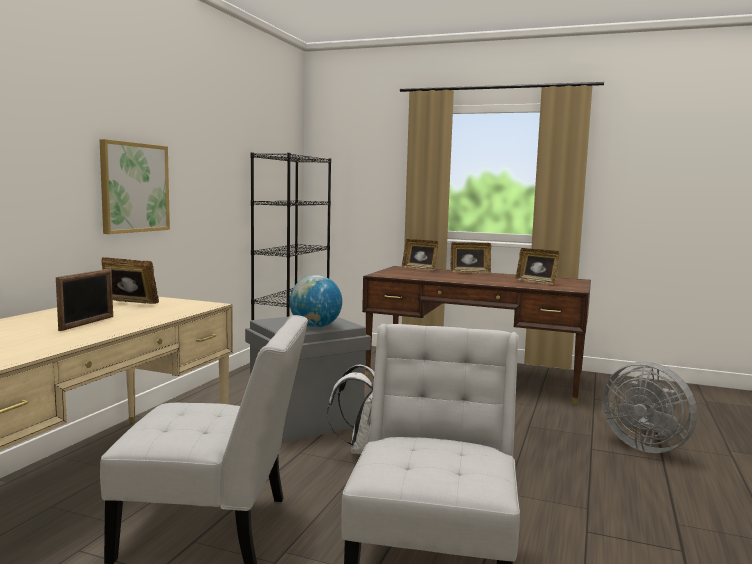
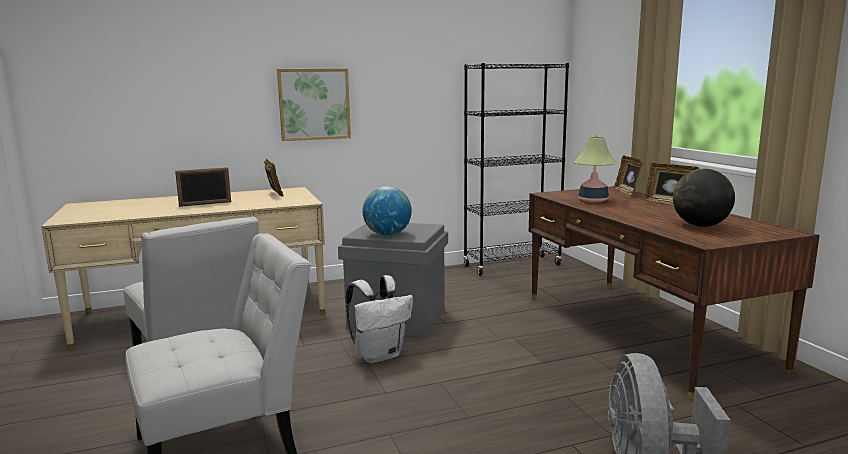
camera: 50 degrees right, 5 degrees up
picture frame [516,248,559,285] -> globe [673,169,735,227]
none -> table lamp [573,135,617,203]

